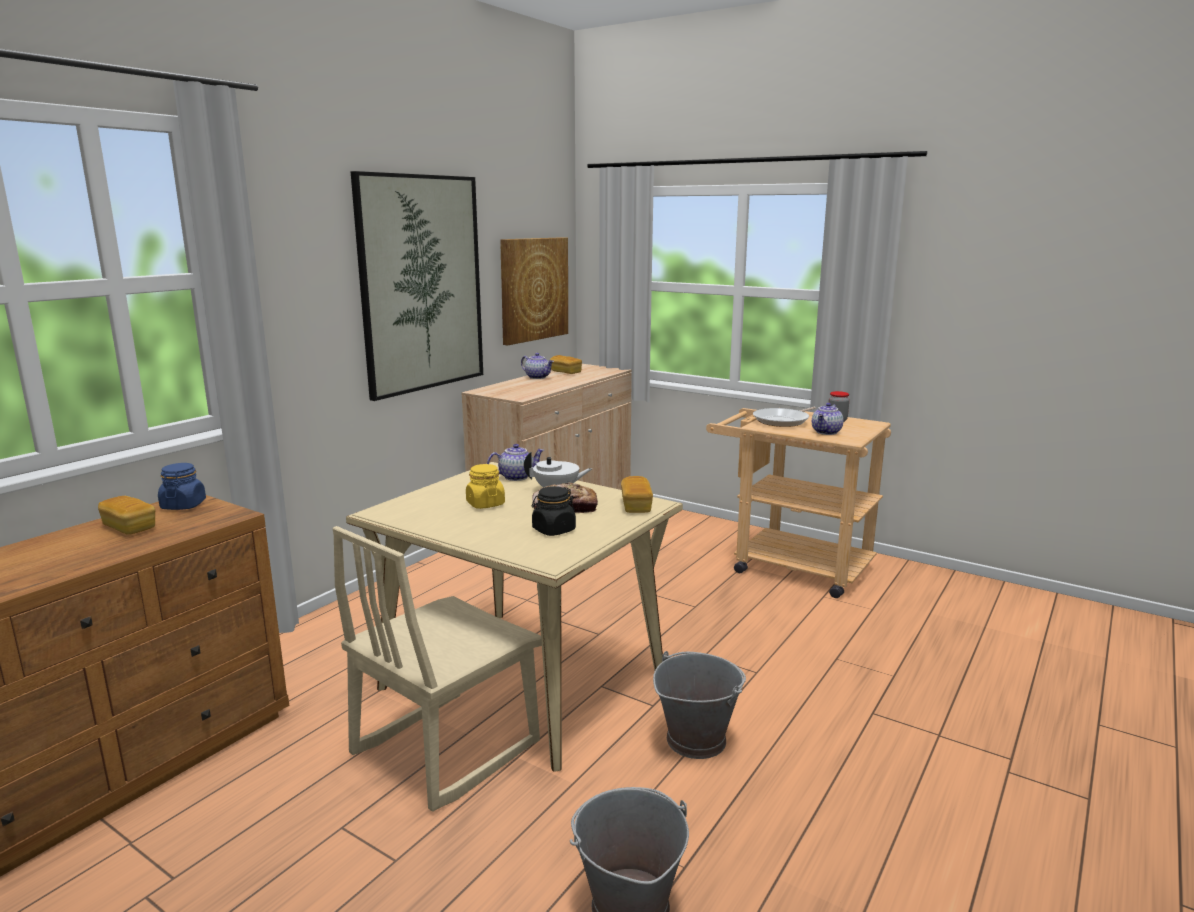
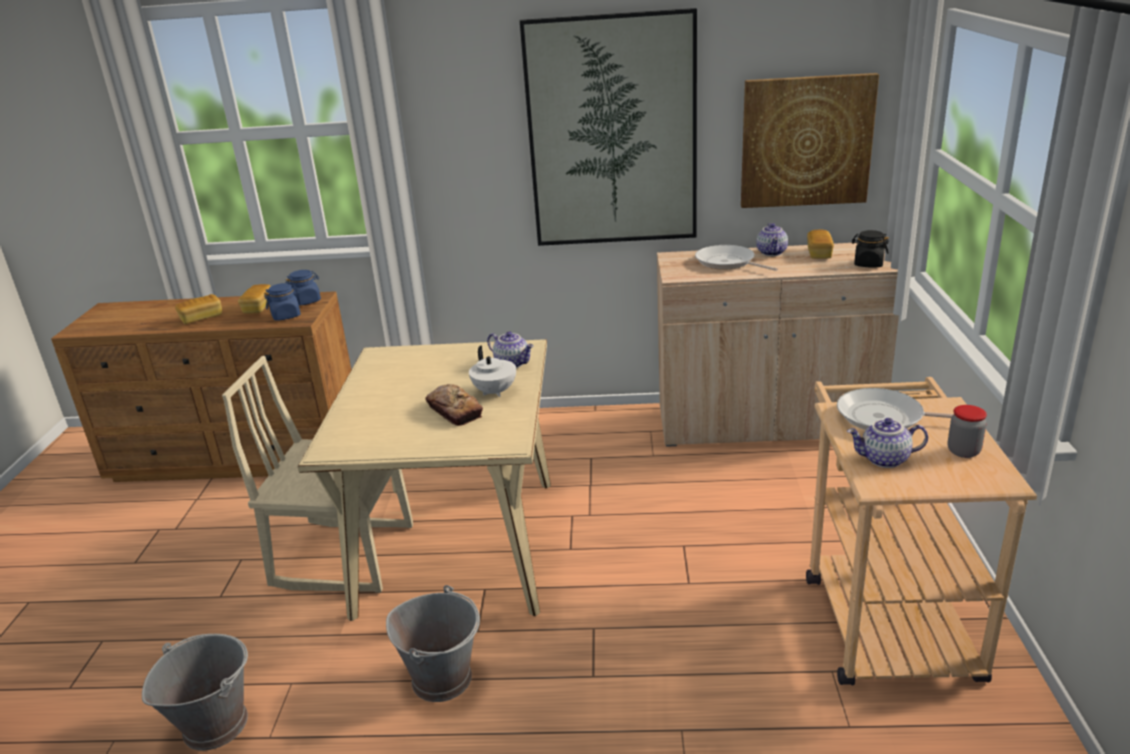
camera: 60 degrees right, 10 degrees up
yellow jar [466,464,505,509] -> none
black jar [532,486,576,536] -> black jar moved to [852,230,889,267]
bread [621,476,653,513] -> bread moved to [175,294,222,324]
none -> blue jar [264,283,301,321]
none -> frying pan [695,245,778,271]

